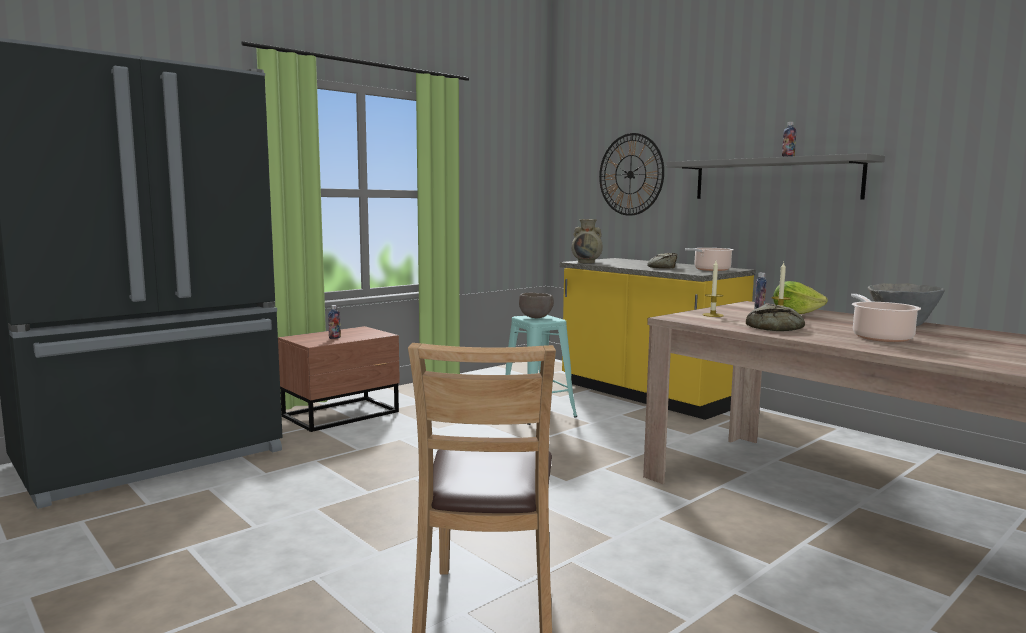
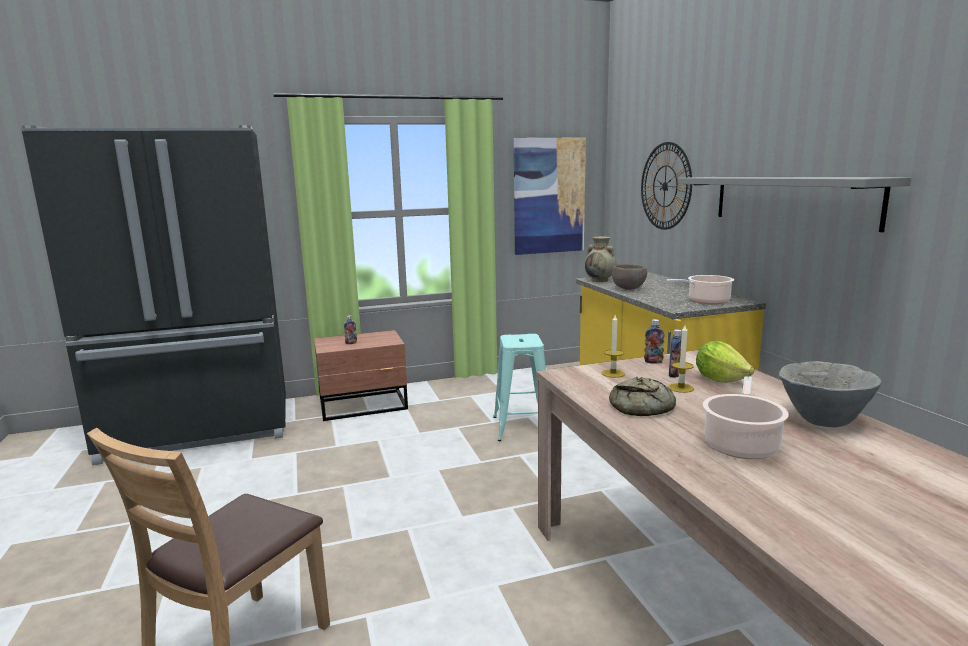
camera: 25 degrees right, 5 degrees up
brown bowl [519,293,554,318] -> brown bowl moved to [612,264,647,290]
bread [647,253,677,269] -> none
bottle [782,122,796,157] -> bottle moved to [644,319,665,364]
none -> picture [514,137,586,255]

